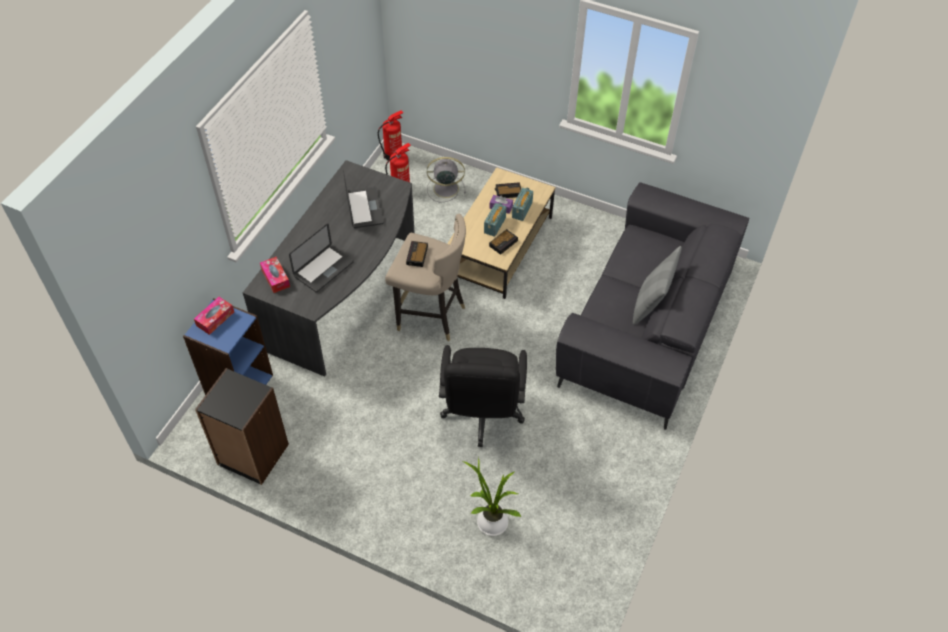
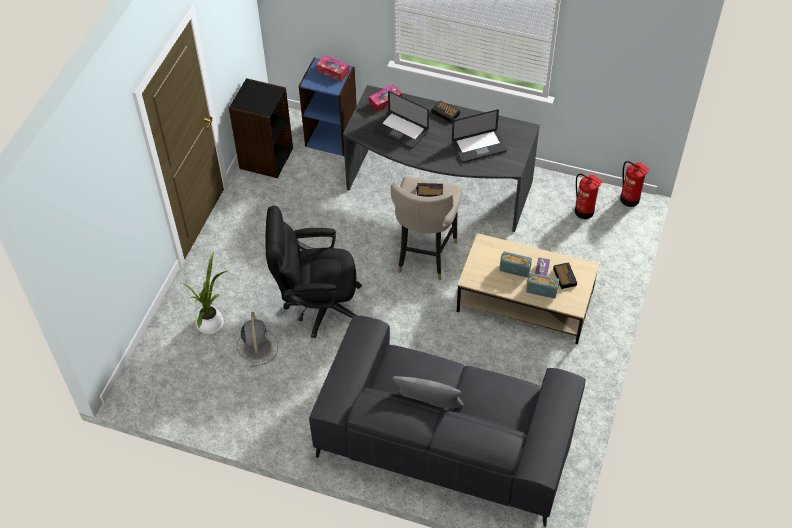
camera: 85 degrees right, 0 degrees up
grey fan [427,157,466,202] -> grey fan moved to [237,312,278,367]
alarm clock [489,229,518,255] -> alarm clock moved to [431,101,460,123]

